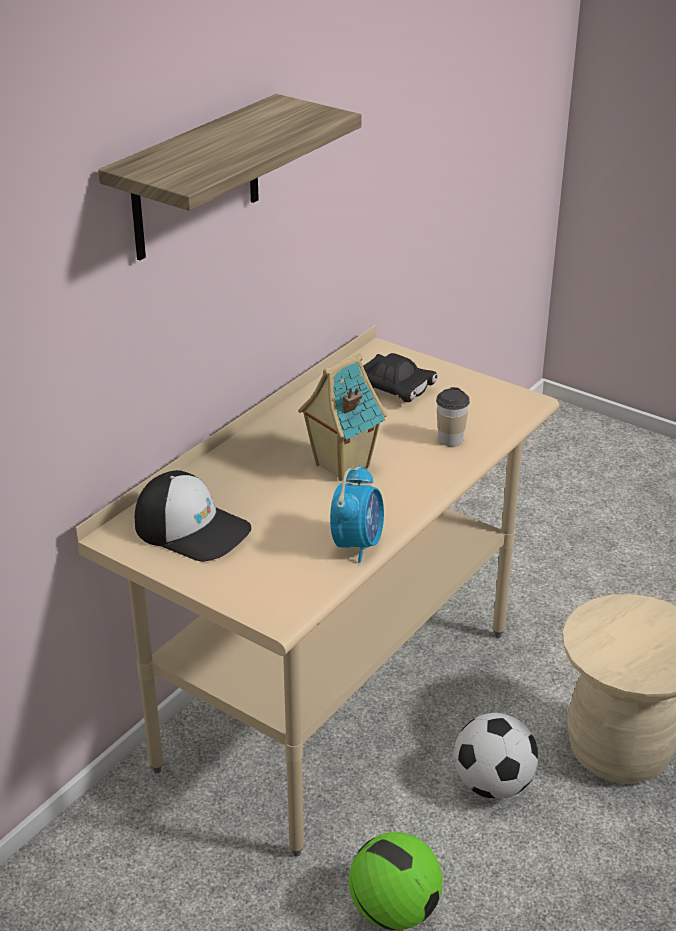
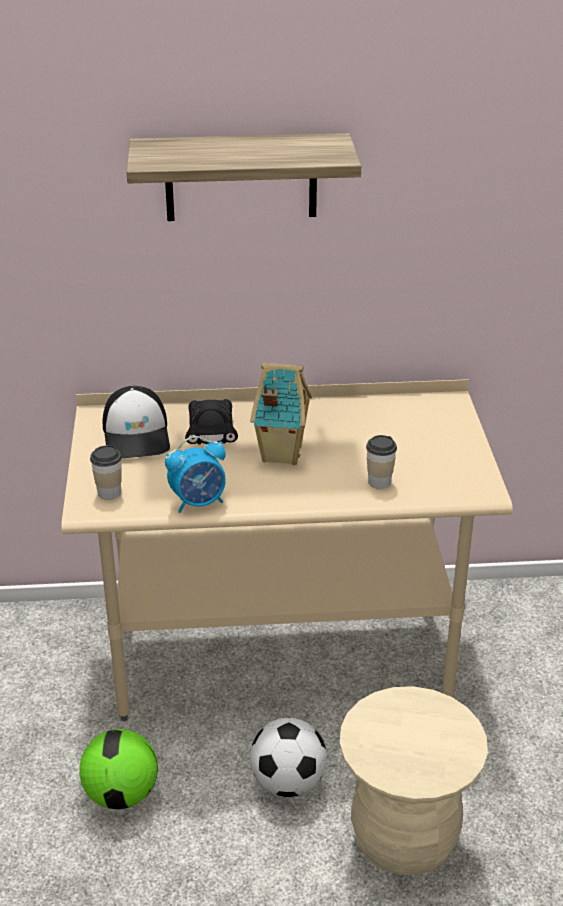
camera: 50 degrees right, 0 degrees up
black toy car [363,353,438,402] -> black toy car moved to [185,399,238,445]
none -> cup [90,445,122,500]

